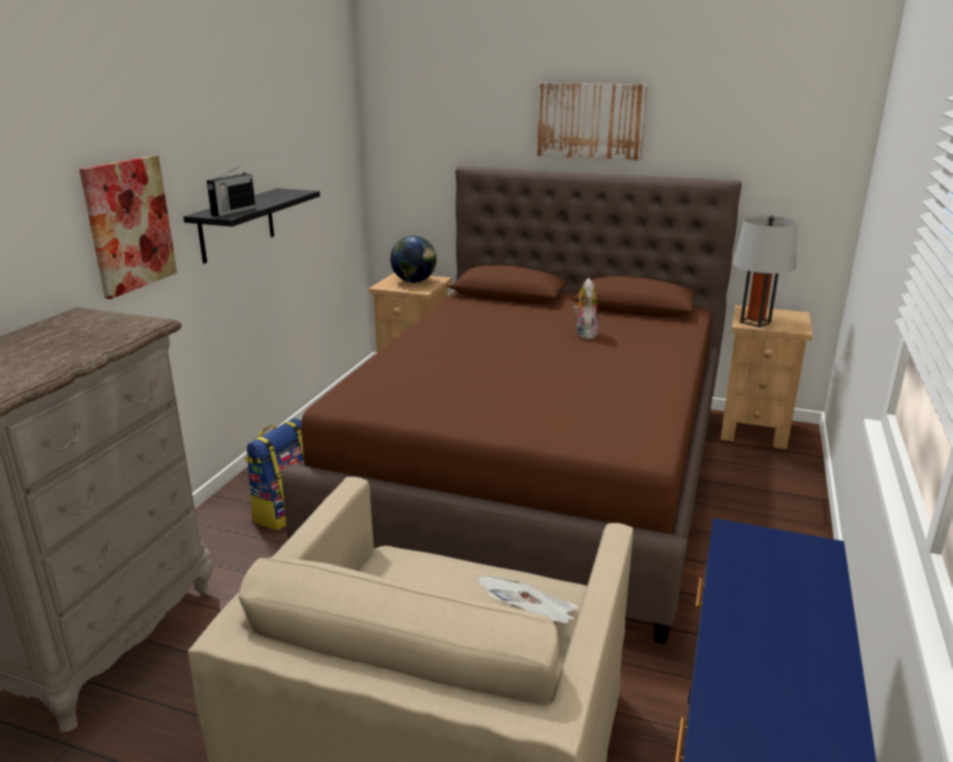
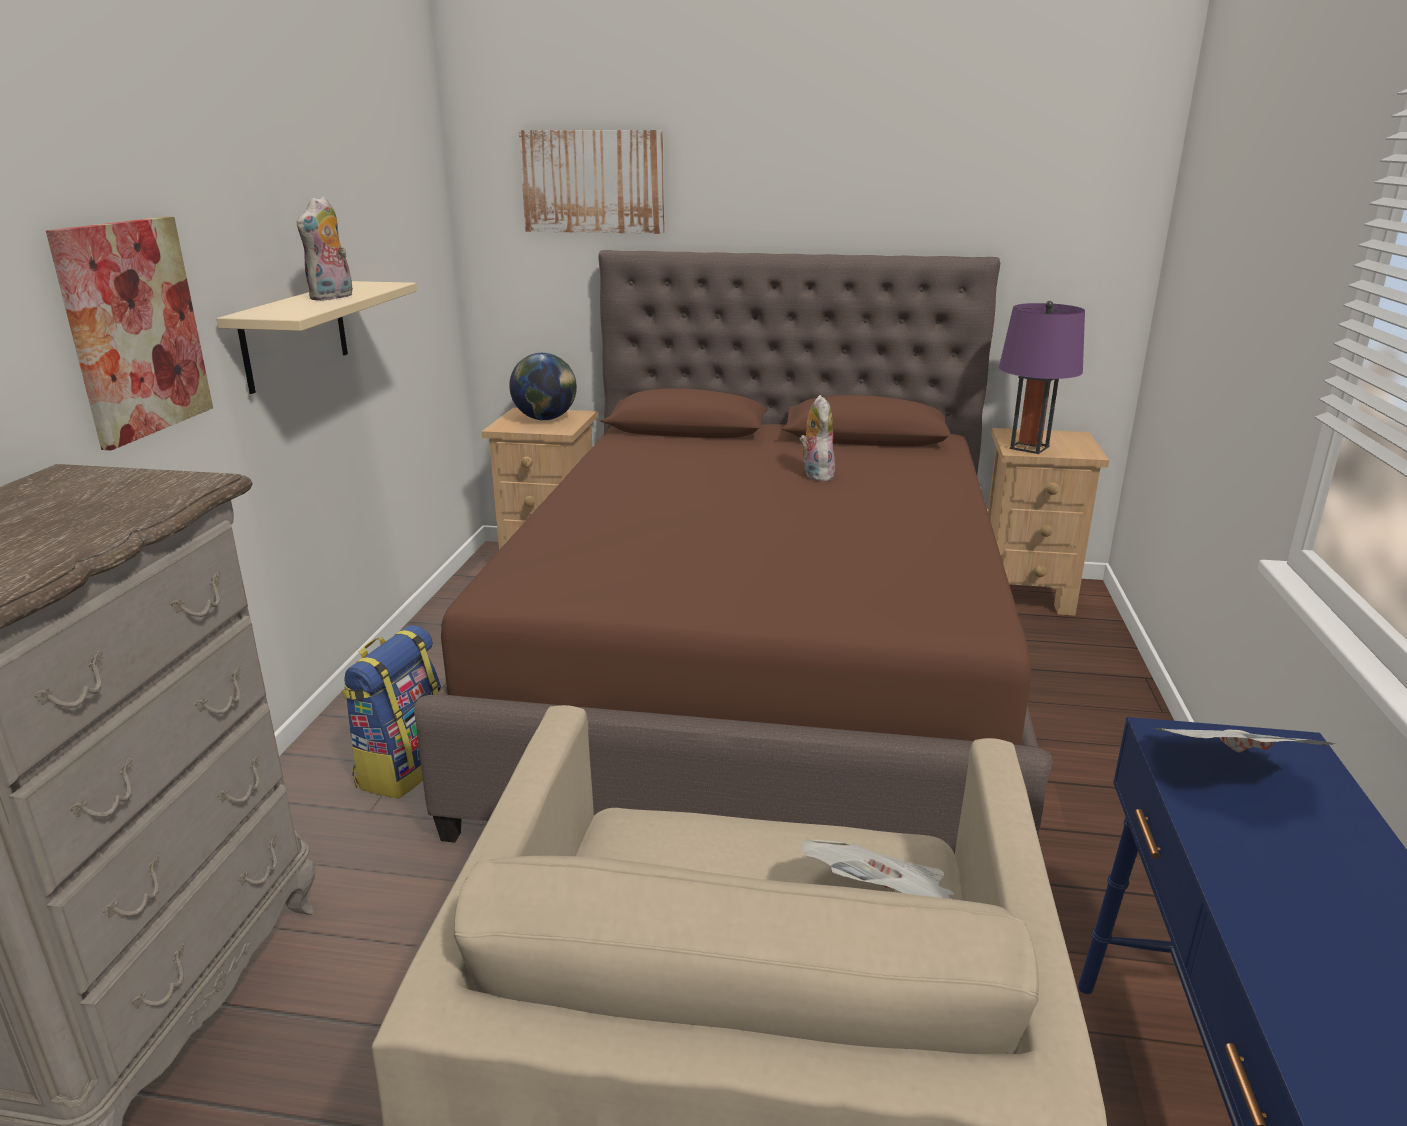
camera: 10 degrees left, 0 degrees up
black shelf [183,188,320,264] -> beige shelf [216,281,417,394]
radio [207,166,256,216] -> none
picture [537,83,647,160] -> picture moved to [519,130,664,234]
grey table lamp [733,215,798,328] -> purple table lamp [999,301,1085,454]
none -> plush toy [296,196,353,301]
none -> newspaper [1155,728,1335,753]

